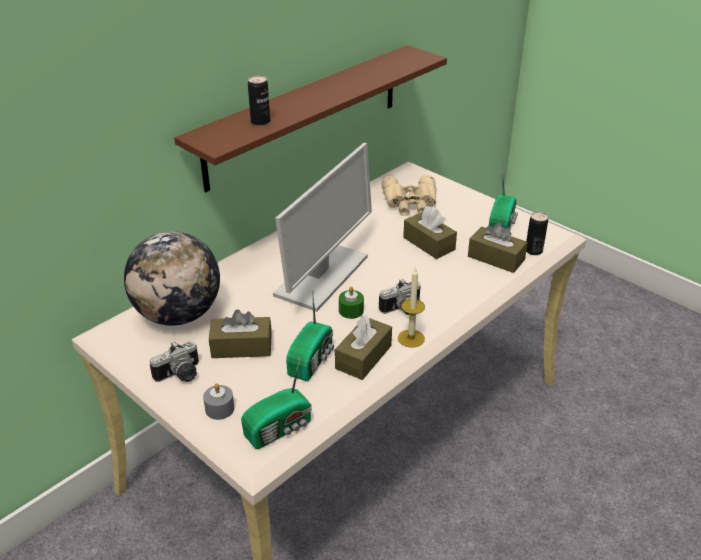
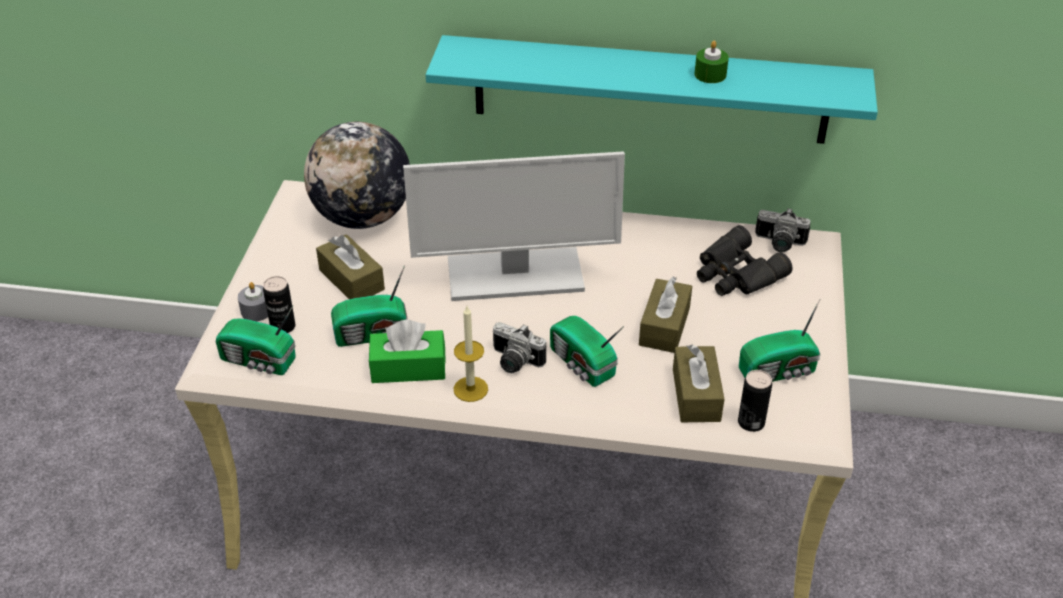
camera: 55 degrees right, 5 degrees up
camera [150,341,199,382] -> camera moved to [755,208,811,253]
brown shelf [174,45,447,192] -> turquoise shelf [426,35,878,144]
can [248,76,270,126] -> can moved to [263,276,295,333]
brown tissue box [335,315,392,380] -> green tissue box [369,320,446,383]
green candle [339,287,364,319] -> green candle moved to [694,41,729,83]
beige binoculars [382,175,436,216] -> black binoculars [697,225,793,296]
none -> radio [550,316,624,387]

